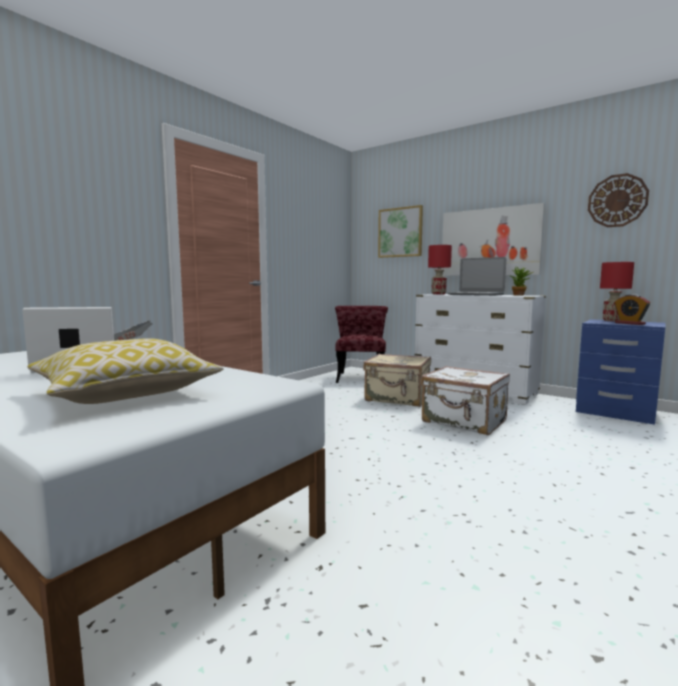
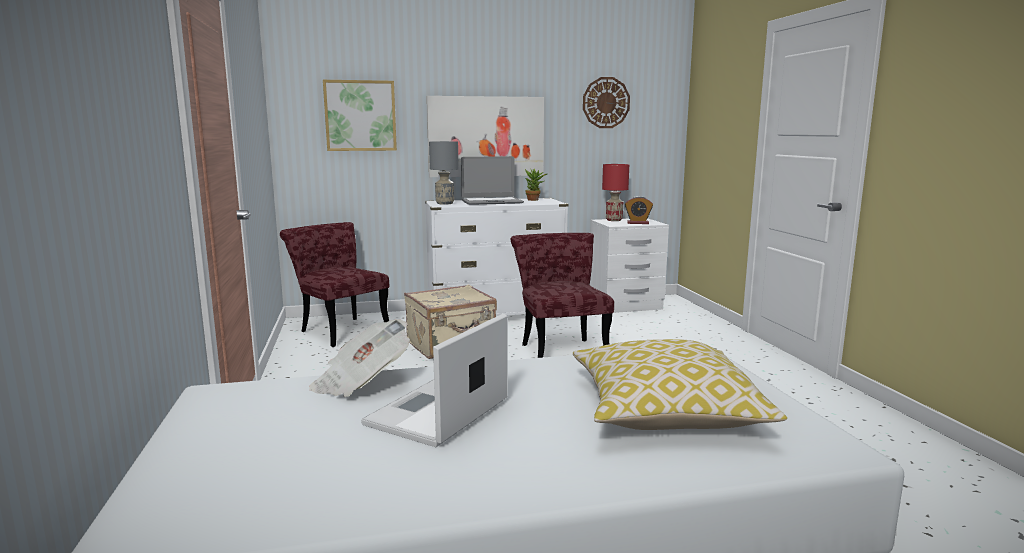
camera: 50 degrees left, 5 degrees up
white suitcase [421,366,510,435] -> red chair [510,233,614,358]
red table lamp [428,245,452,295] -> grey table lamp [429,141,459,205]
blue nightstand [576,319,665,425] -> white nightstand [590,218,669,313]

